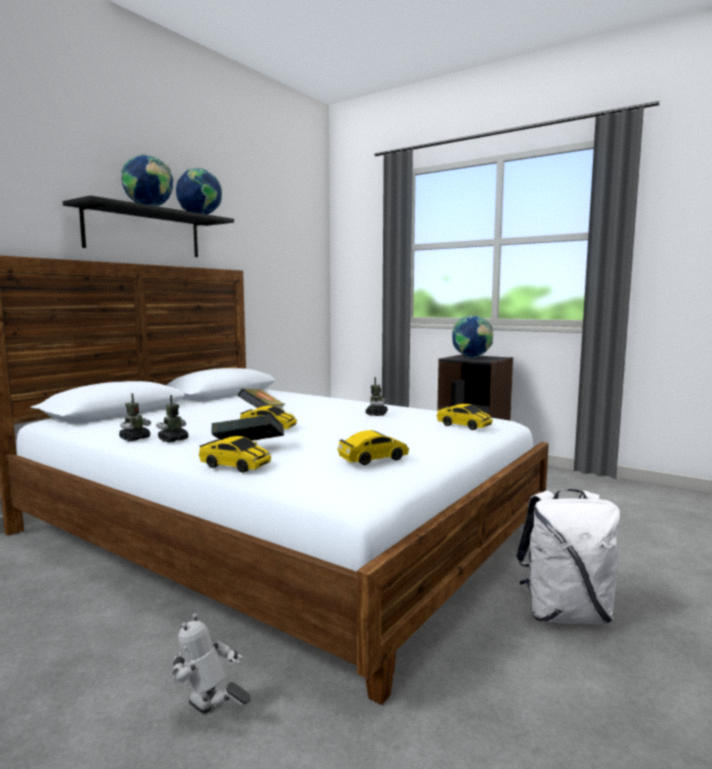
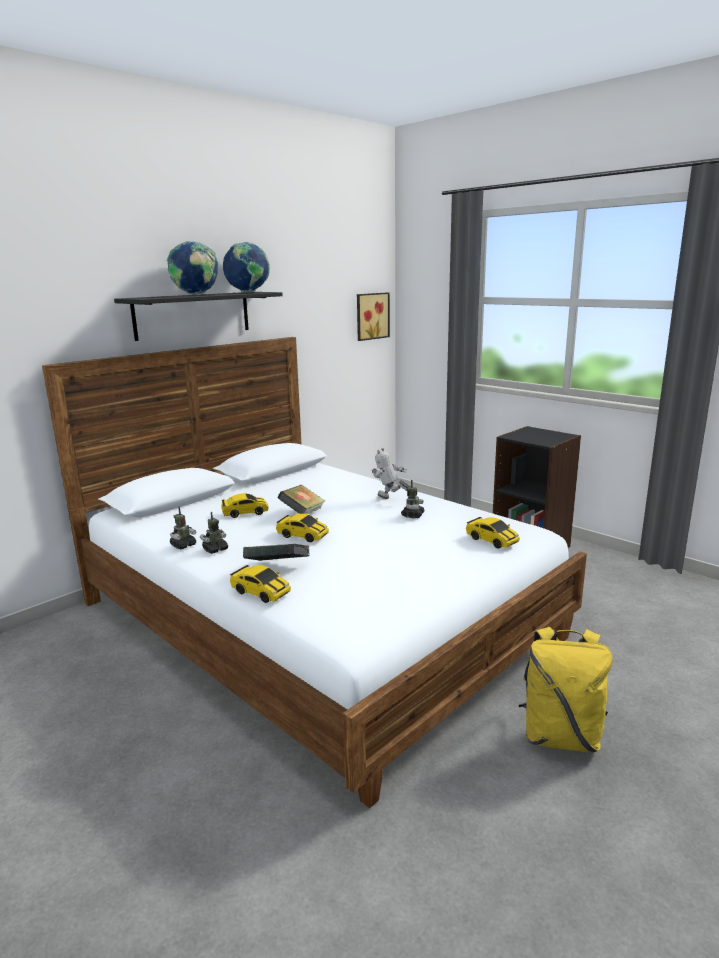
camera: 10 degrees right, 10 degrees up
toy robot [172,613,251,713] -> toy robot moved to [372,448,411,499]
toy car [337,430,409,465] -> toy car moved to [221,493,269,518]
globe [452,315,493,358] -> none
white backpack [515,489,621,624] -> yellow backpack [519,627,613,752]
none -> picture [357,292,390,341]

